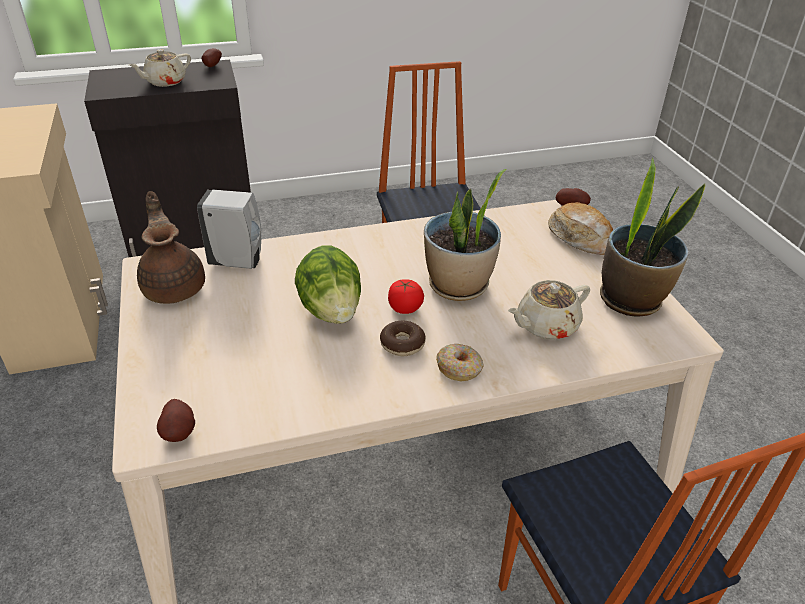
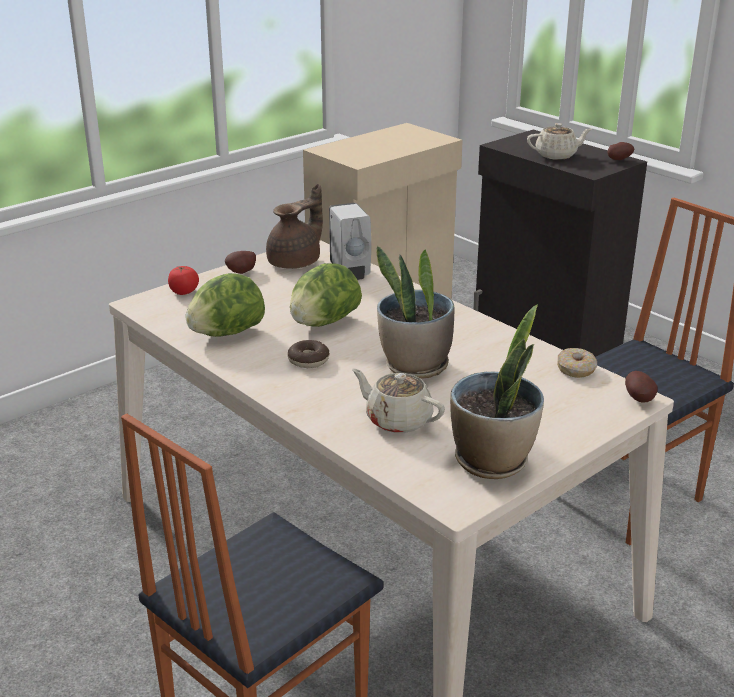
camera: 65 degrees right, 10 degrees down
beige teapot [129,49,191,87] -> beige teapot turned 150 degrees clockwise [527,123,592,160]
potato [157,399,195,442] -> potato moved to [225,251,256,274]
tomato [388,279,424,314] -> tomato moved to [168,266,199,295]
donut [436,344,483,381] -> donut moved to [557,348,597,378]
bread [548,202,613,255] -> none
none -> lettuce [186,273,265,337]

